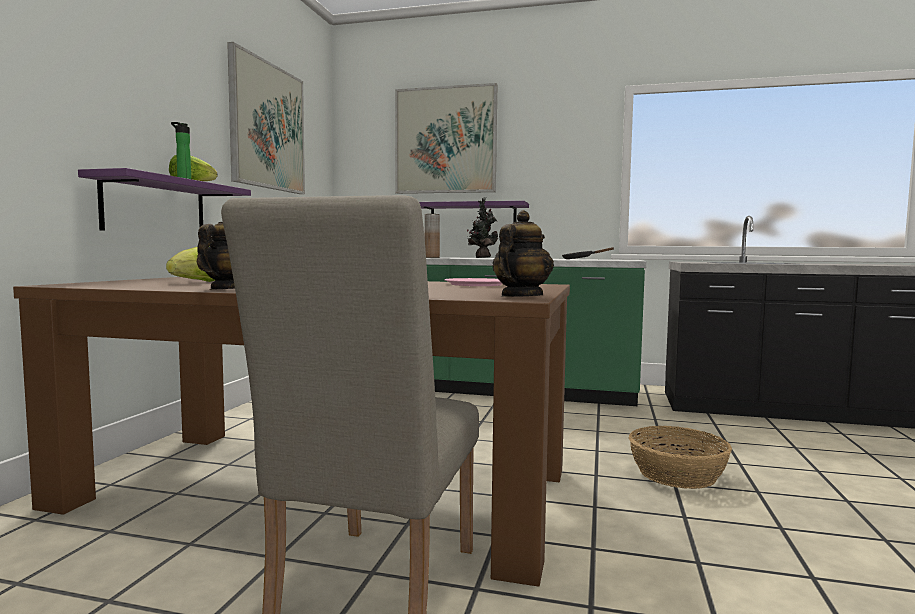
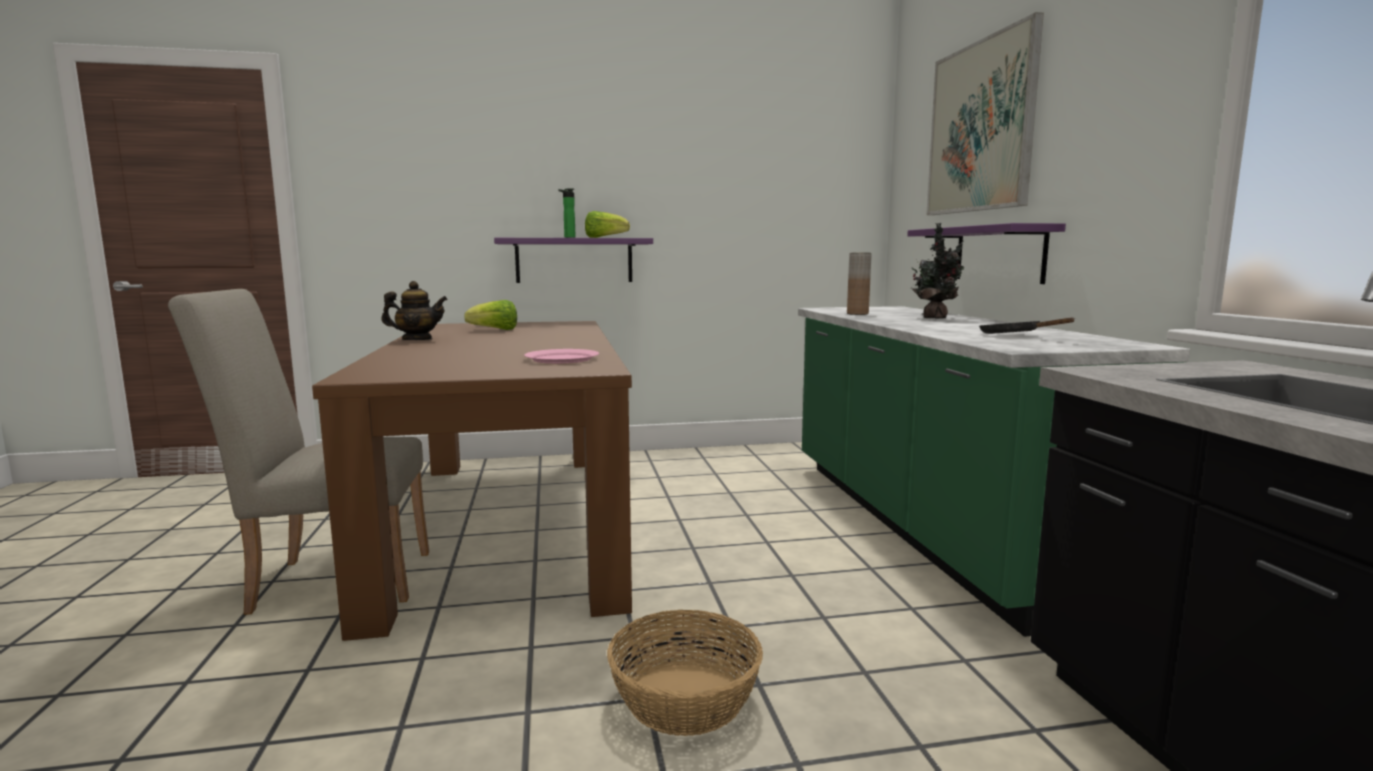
camera: 65 degrees right, 5 degrees up
picture [227,42,305,194] -> none
teapot [492,210,554,297] -> none

